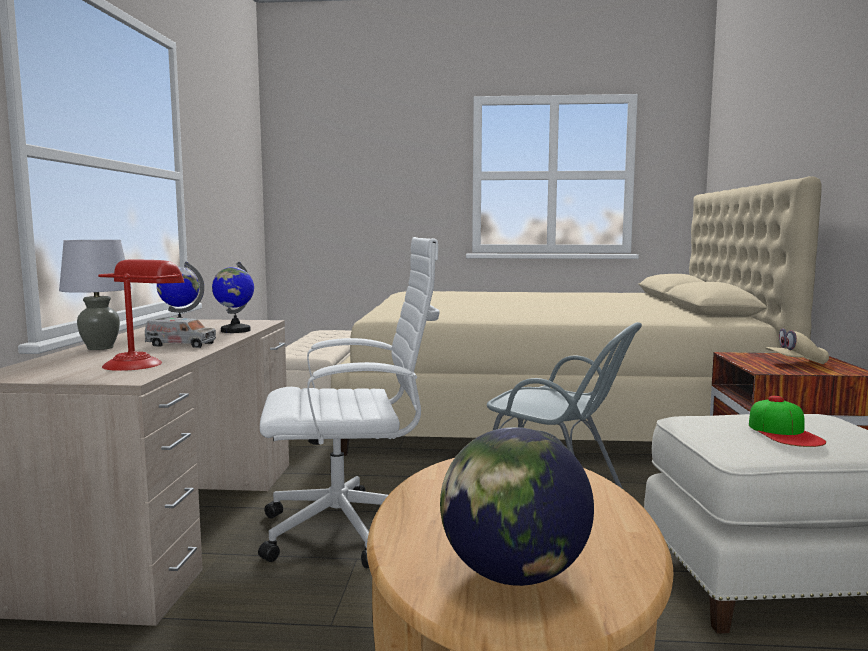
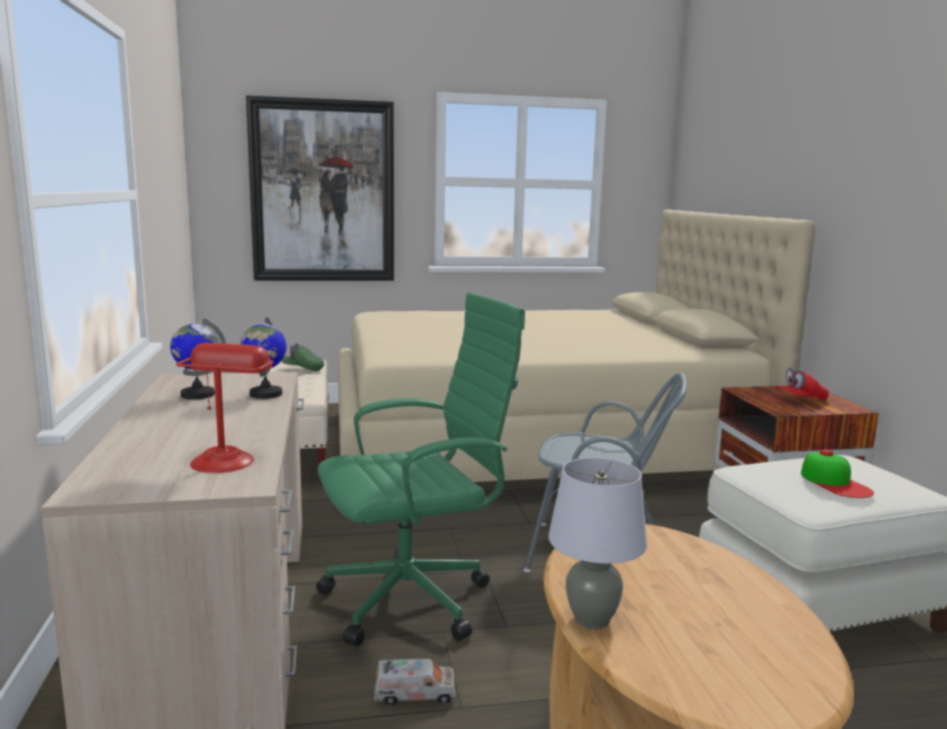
camera: 15 degrees left, 5 degrees up
grey table lamp [59,240,132,350] -> grey table lamp moved to [548,457,647,629]
toy truck [144,318,216,348] -> toy truck moved to [374,659,455,705]
white office chair [258,237,440,569] -> green office chair [316,292,525,647]
globe [440,427,594,586] -> none
beige cap [765,328,829,364] -> red cap [775,368,829,400]
none -> picture [246,96,394,281]
none -> green cap [282,343,324,371]

